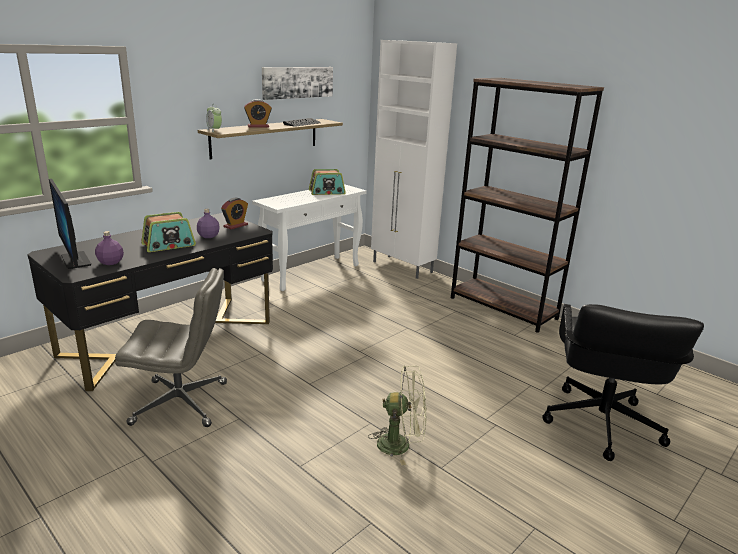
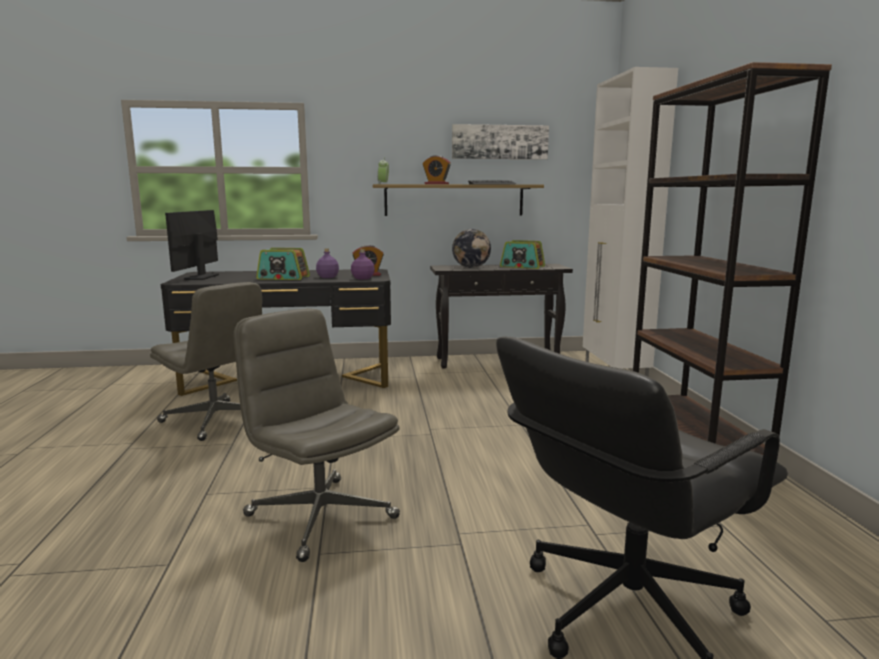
camera: 40 degrees right, 10 degrees down
purple bottle [95,231,124,265] -> purple bottle moved to [351,249,375,280]
white console table [252,184,367,291] -> black console table [430,264,573,369]
green fan [368,366,427,465] -> grey office chair [233,308,400,562]
none -> globe [452,229,491,268]

